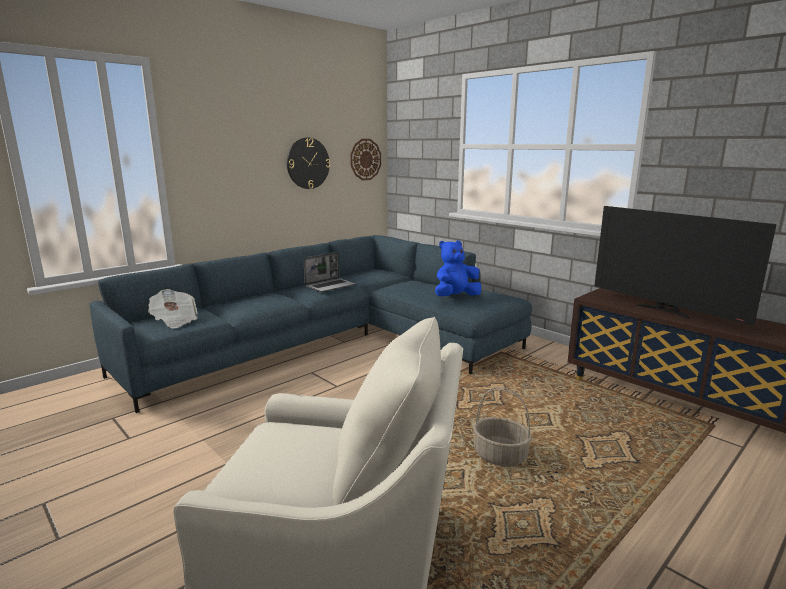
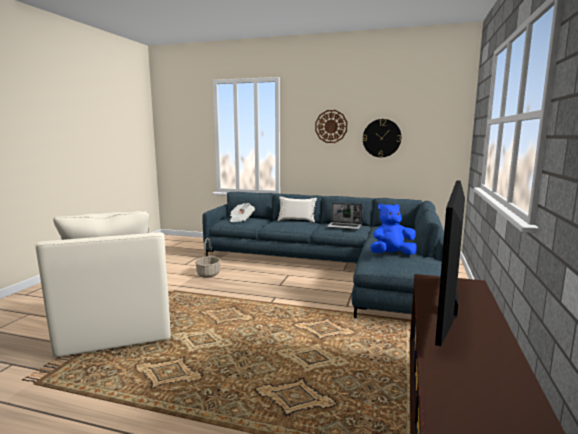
camera: 60 degrees right, 5 degrees down
wall clock [350,139,381,180] -> wall clock moved to [315,110,347,143]
blue plush toy [435,240,481,296] -> blue plush toy turned 45 degrees counterclockwise [370,203,417,255]
basket [473,387,532,467] -> basket moved to [195,238,221,278]
none -> white pillow [277,196,317,222]

